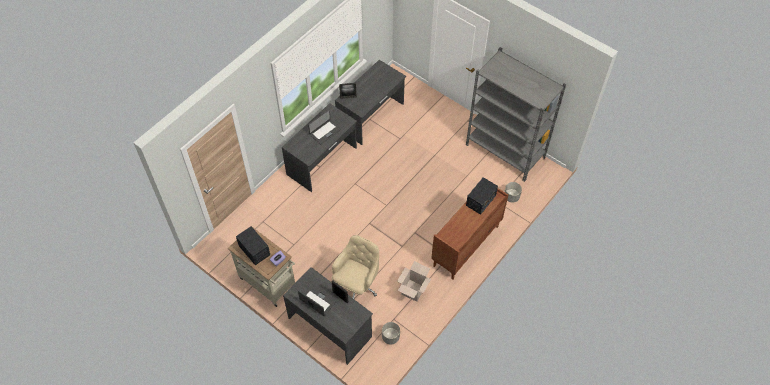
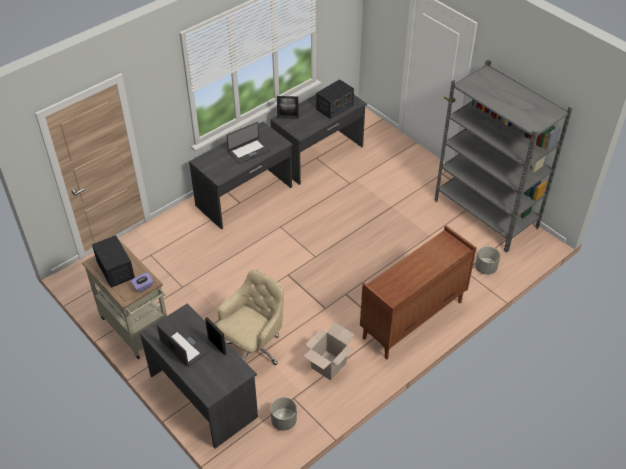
camera: 10 degrees right, 10 degrees down
radio [466,177,498,215] -> radio moved to [316,79,354,119]

